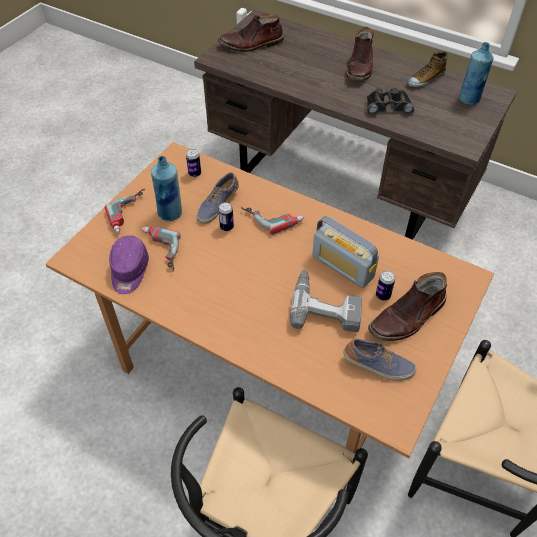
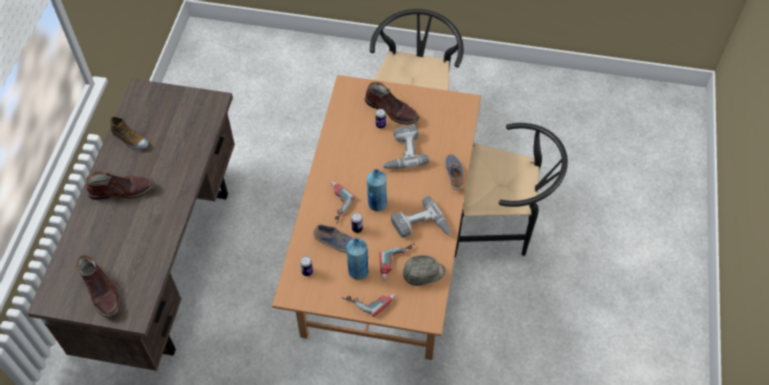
camera: 110 degrees left, 5 degrees up
purple cap [109,235,149,294] -> grey cap [403,255,446,286]
radio [312,216,379,288] -> none
shoe [344,338,416,381] -> shoe moved to [445,154,464,190]
black binoculars [367,88,414,116] -> none
blue bottle [459,42,494,105] -> blue bottle moved to [367,169,387,211]
none -> power drill [391,196,451,238]

